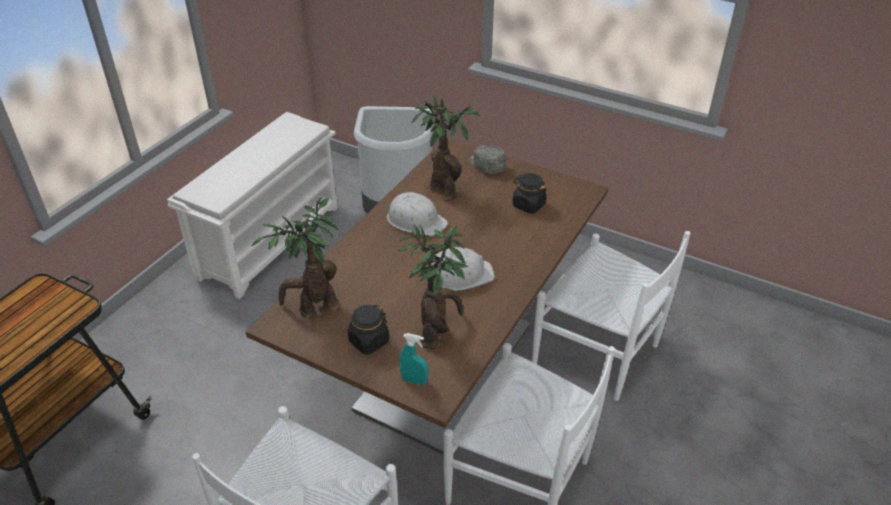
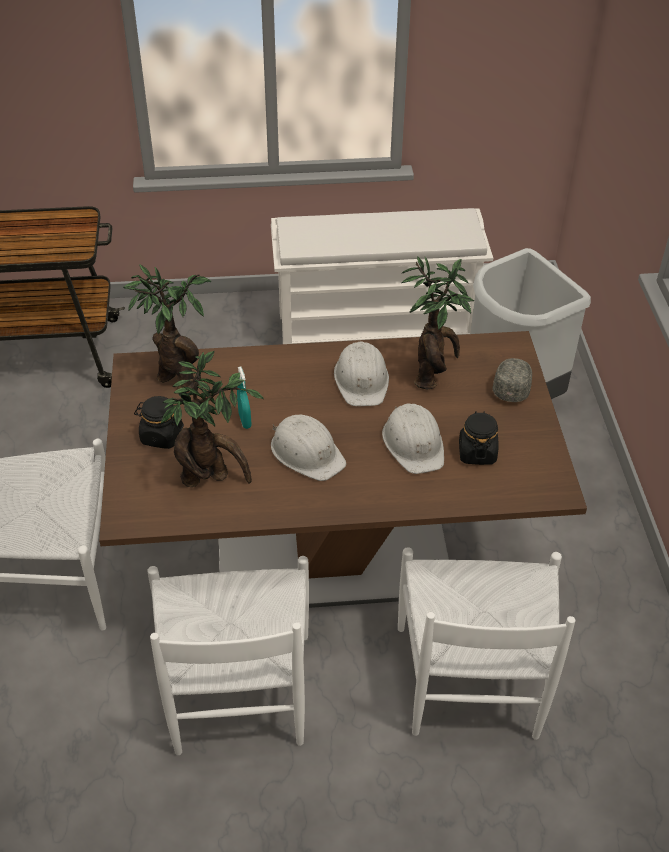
camera: 55 degrees right, 5 degrees up
turquoise spray bottle [399,333,428,385] -> turquoise spray bottle moved to [237,367,251,429]
none -> white hard hat [382,404,444,474]

